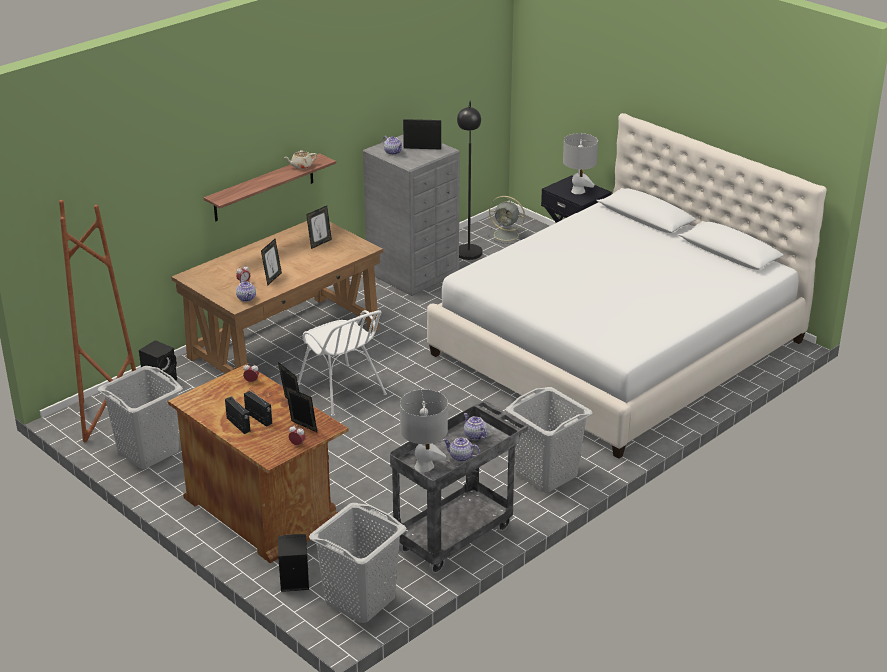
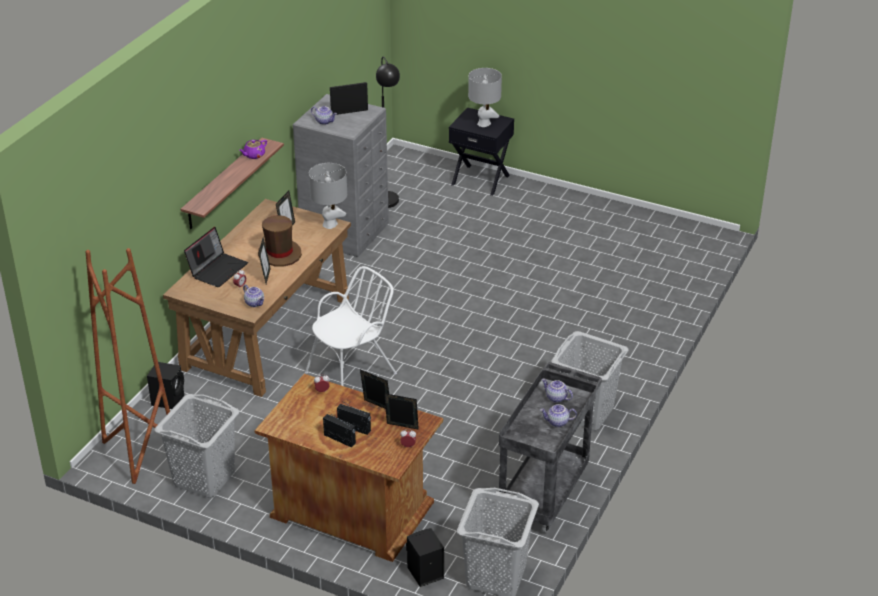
camera: 20 degrees left, 5 degrees up
beige teapot [284,150,317,169] -> purple teapot [239,140,267,159]
white chair [298,310,387,416] -> white chair turned 75 degrees counterclockwise [305,266,397,386]
grey table lamp [400,389,448,473] -> grey table lamp moved to [309,163,347,229]
white bed [427,113,827,459] -> none
grey fan [488,196,526,244] -> none
none -> laptop [184,227,248,287]
none -> brown hat [258,215,302,267]

